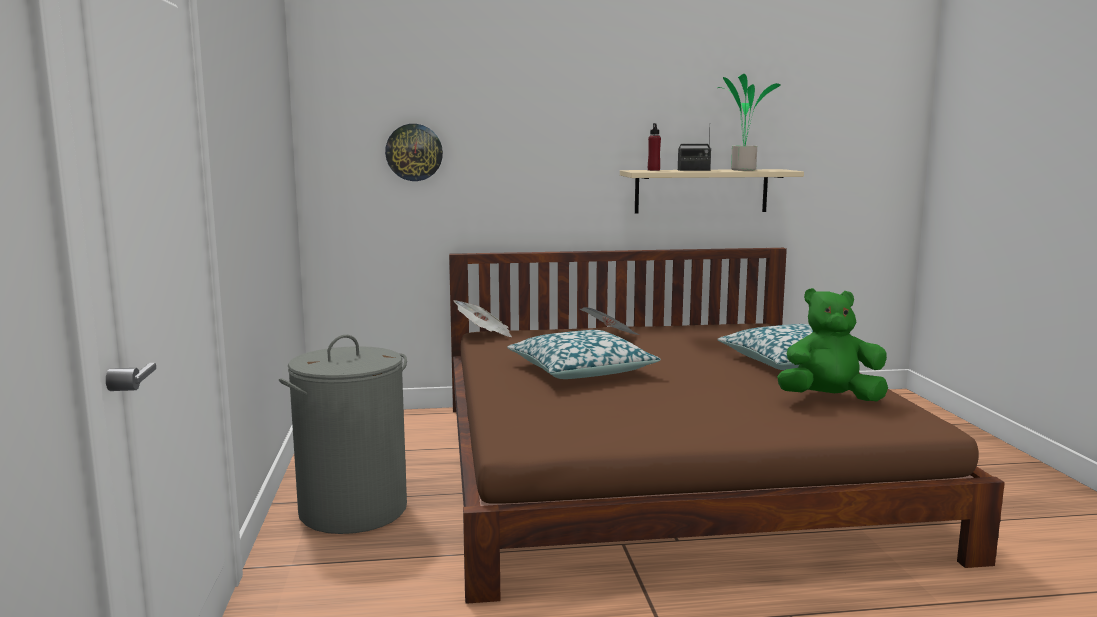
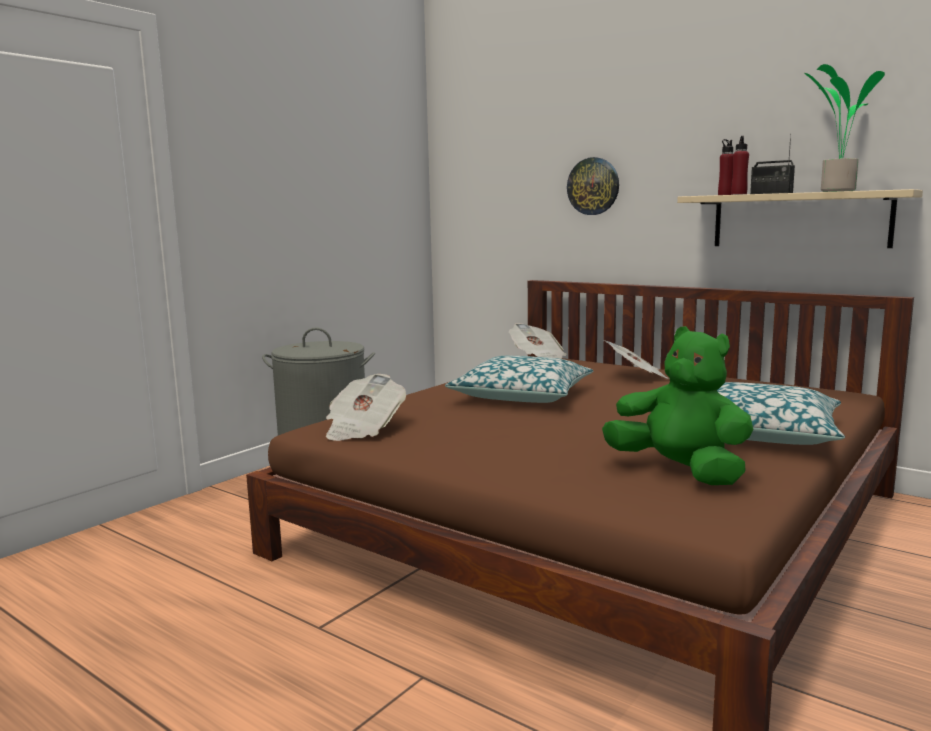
camera: 45 degrees right, 0 degrees up
wall clock [385,124,443,181] -> wall clock moved to [567,157,619,215]
none -> newspaper [326,374,406,441]
none -> red bottle [731,136,749,195]

